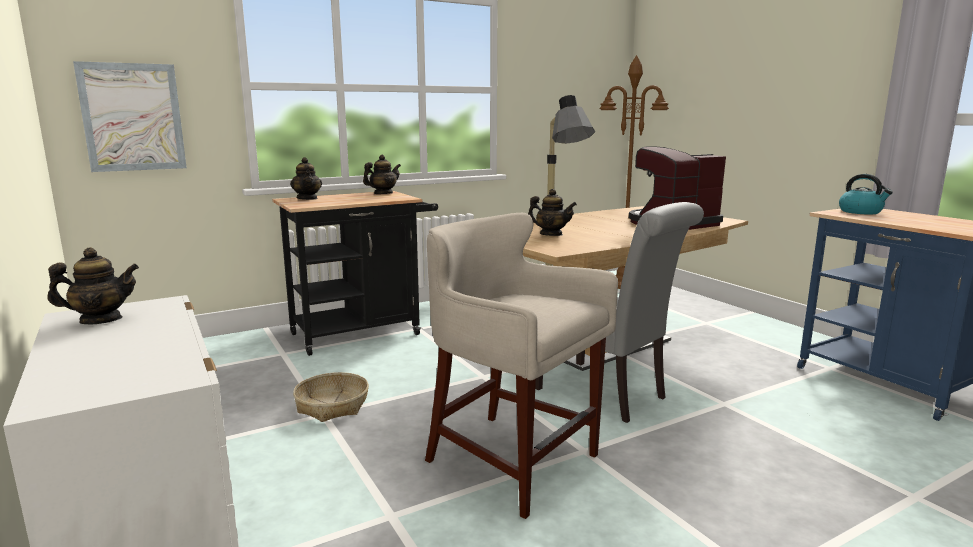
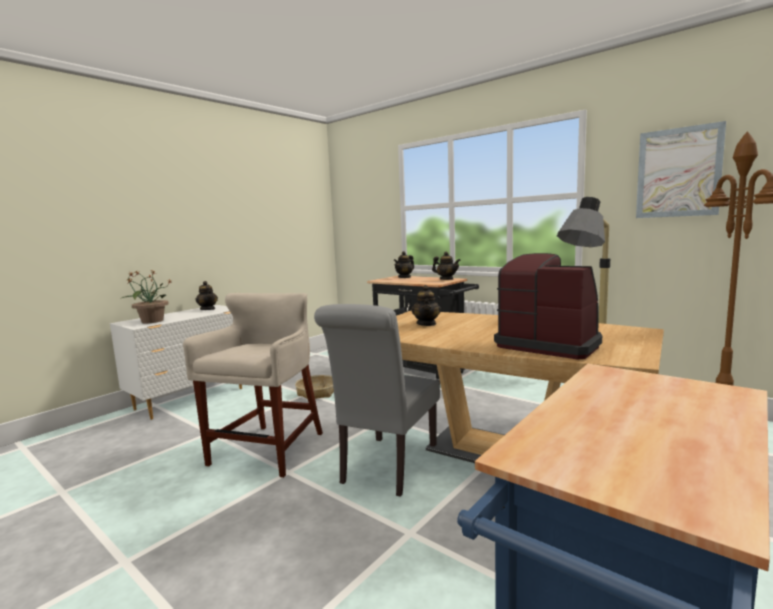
camera: 70 degrees right, 5 degrees down
picture [73,61,187,172] -> picture moved to [636,121,726,218]
kettle [839,174,893,214] -> none
none -> potted plant [122,270,172,323]

